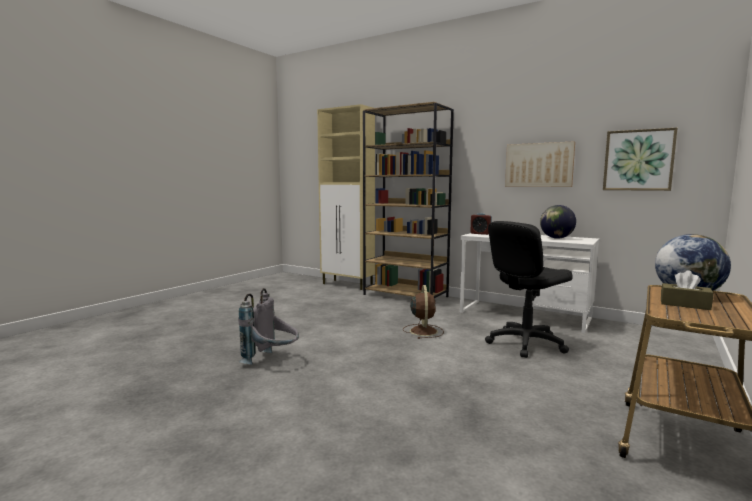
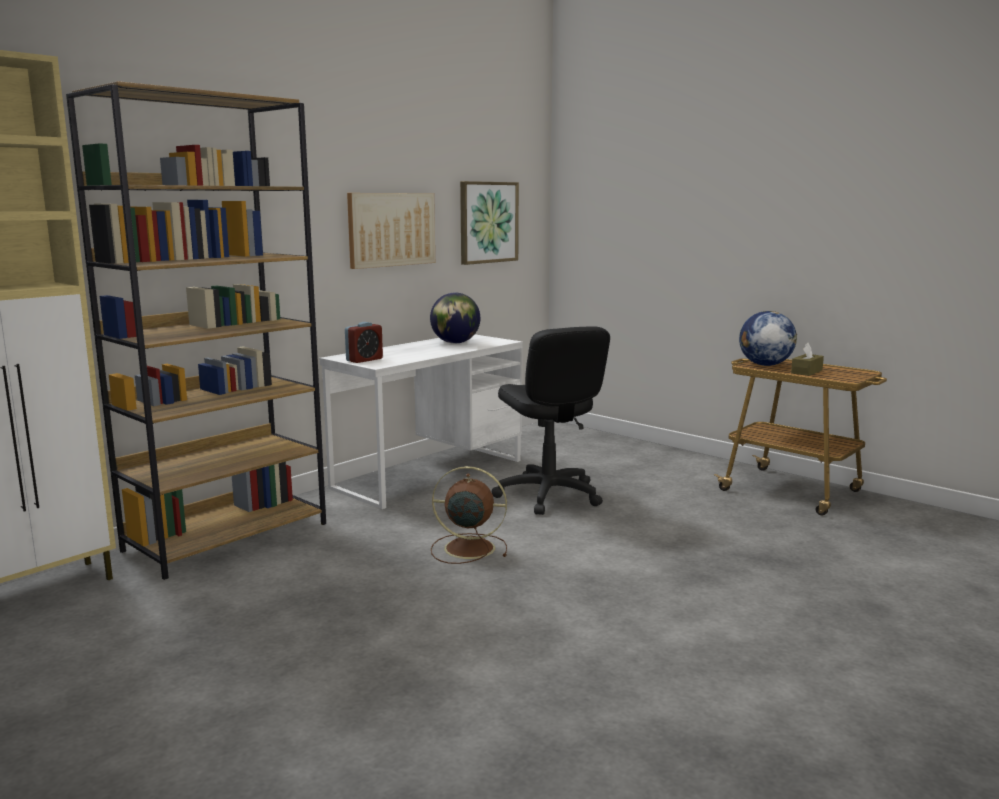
camera: 80 degrees left, 5 degrees up
grey backpack [238,288,299,365] -> none

